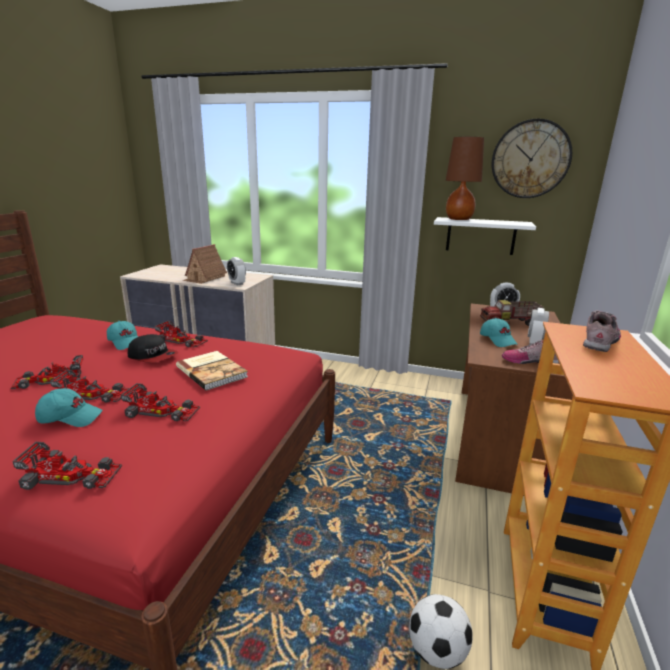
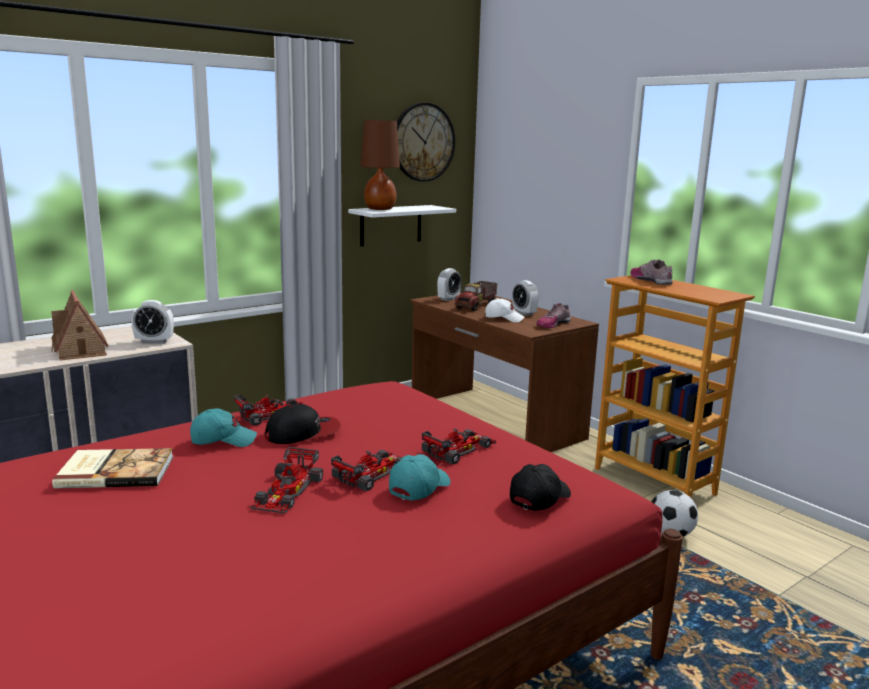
camera: 55 degrees left, 5 degrees down
toy car [12,442,122,490] -> black cap [510,464,571,511]
book [176,351,248,390] -> book moved to [52,448,173,489]
turquoise cap [480,318,518,347] -> white cap [485,298,524,322]

